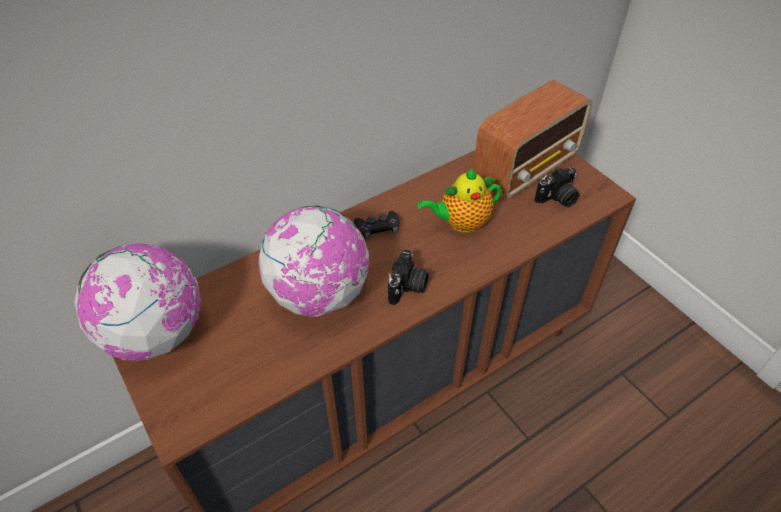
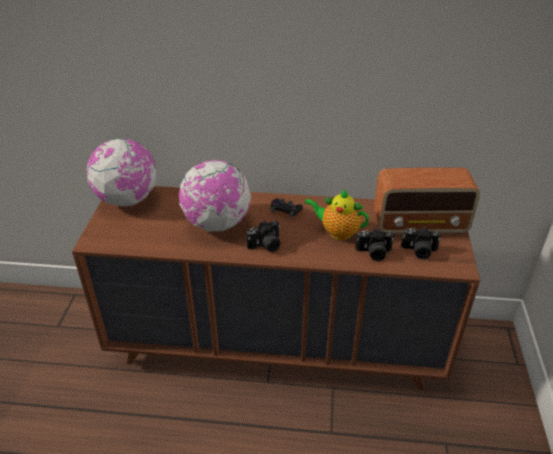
camera: 40 degrees right, 10 degrees down
none -> camera [355,228,394,261]

